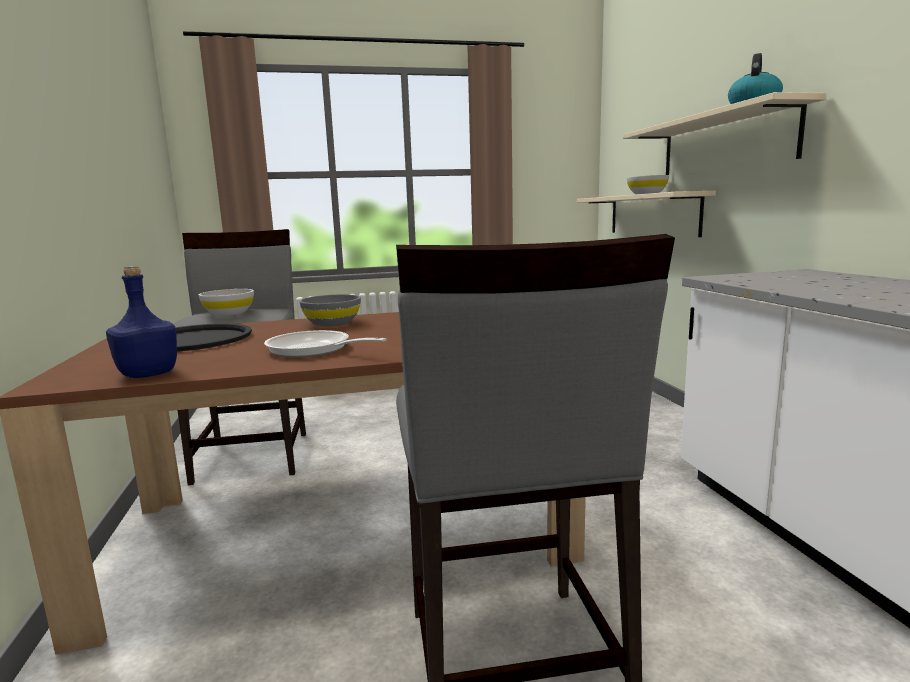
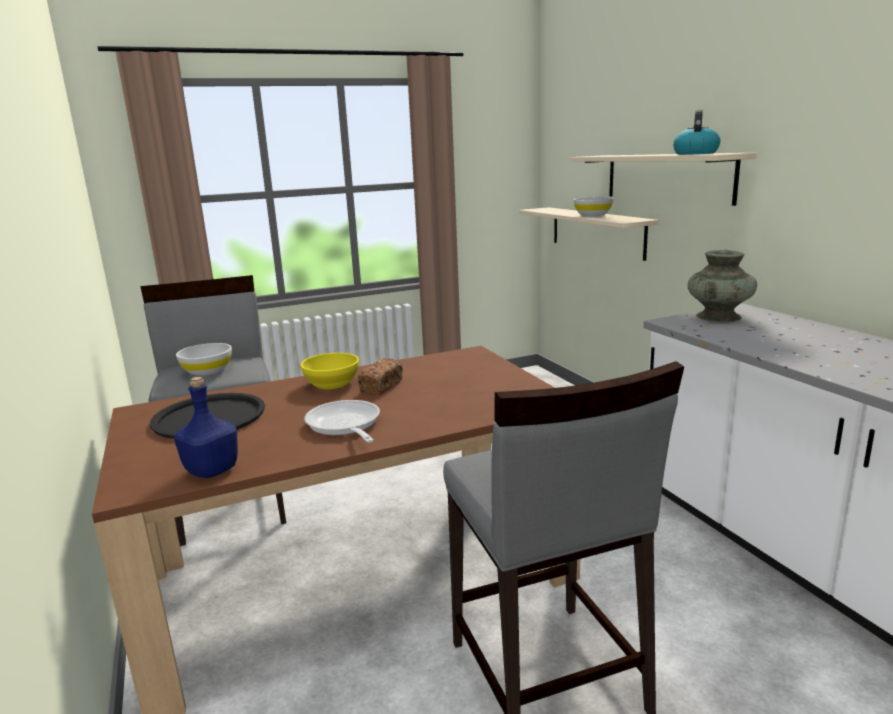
camera: 10 degrees left, 5 degrees up
frying pan [264,330,387,358] -> frying pan turned 45 degrees clockwise [304,400,380,443]
grey bowl [299,294,361,326] -> yellow bowl [301,353,359,389]
none -> bread [358,358,403,395]
none -> turquoise vase [687,250,757,322]

